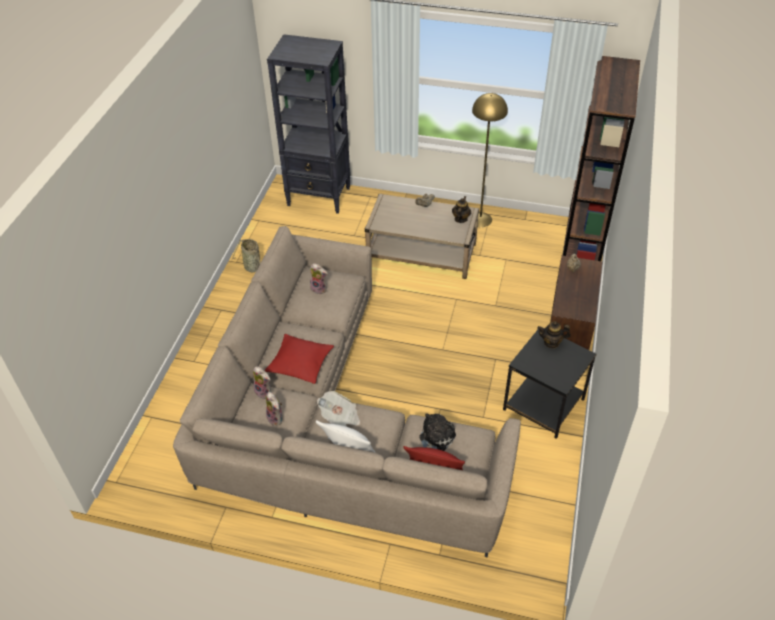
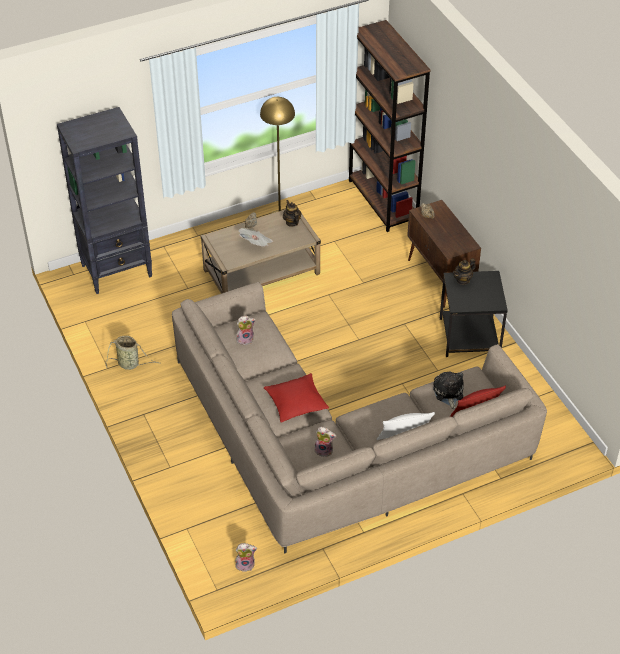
camera: 40 degrees left, 0 degrees up
plush toy [253,366,271,399] -> plush toy moved to [235,543,257,572]
newspaper [317,391,360,426] -> newspaper moved to [238,228,273,247]

